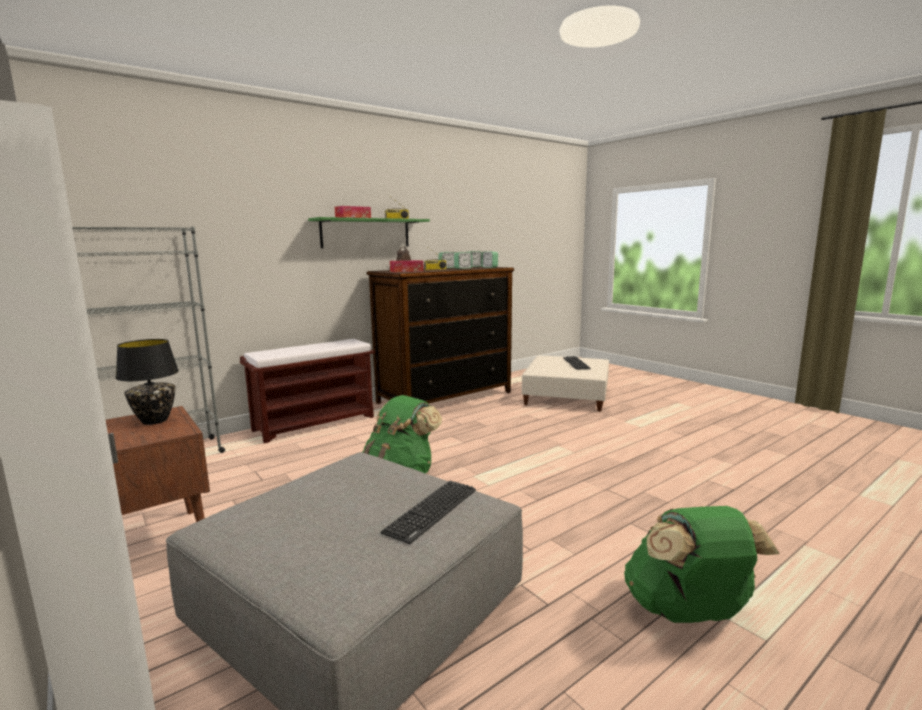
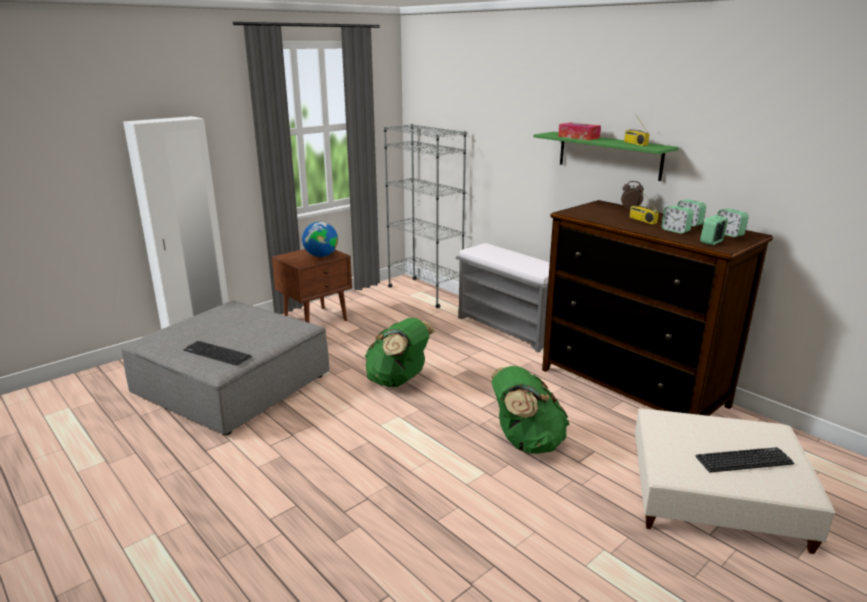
camera: 85 degrees right, 10 degrees up
black table lamp [116,339,179,425] -> globe [302,222,338,257]
brown bench [240,339,375,443] -> grey bench [456,243,550,353]
tissue box [390,260,424,272] -> none
green backpack [624,506,780,623] -> green backpack moved to [491,366,569,454]

